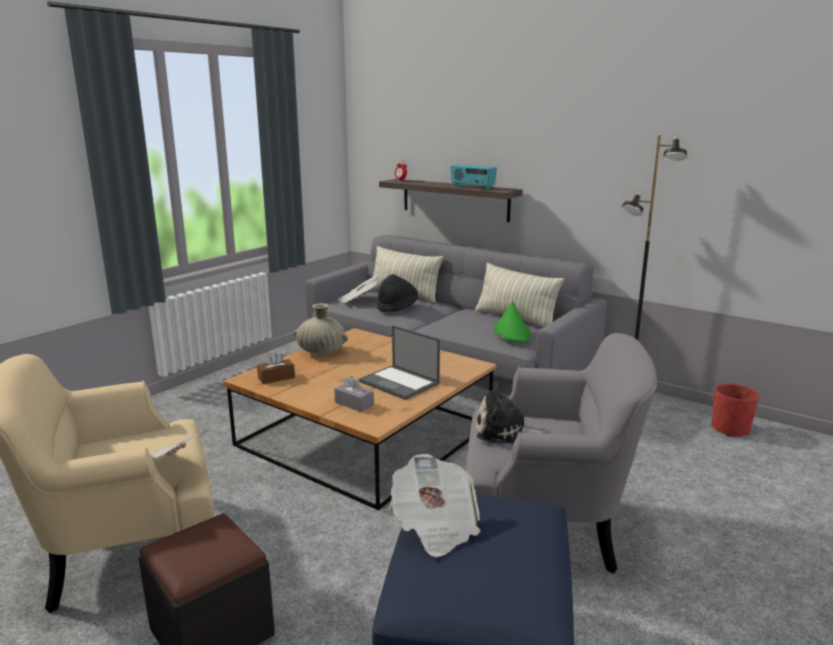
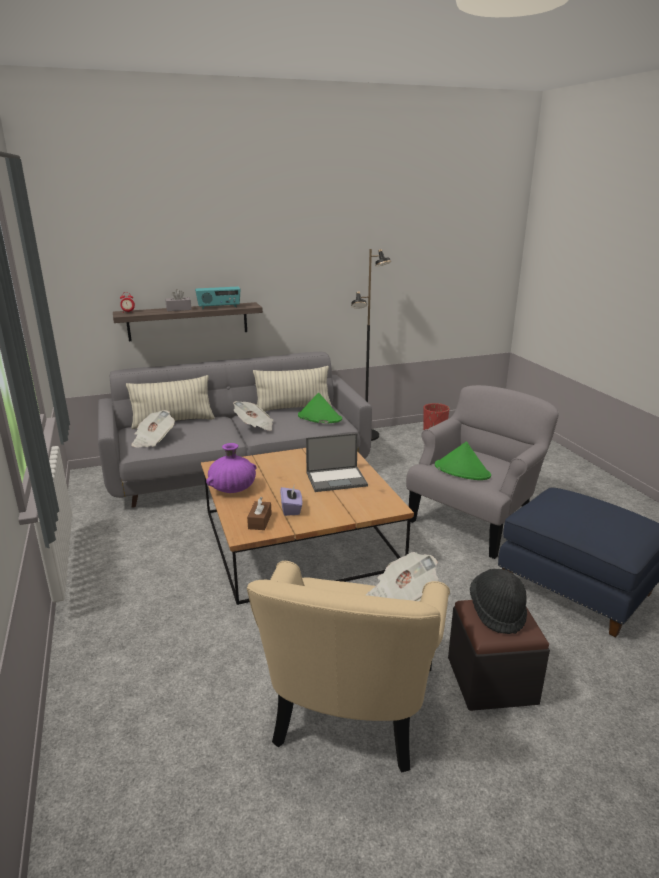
camera: 55 degrees left, 5 degrees up
beige vase [294,303,348,355] -> purple vase [206,443,257,493]
grey tissue box [334,376,374,412] -> grey tissue box moved to [166,289,191,311]
black hat [377,274,418,312] -> black hat moved to [470,569,527,634]
newspaper [390,454,480,557] -> newspaper moved to [233,401,273,431]
plush toy [476,382,545,445] -> green hat [435,441,491,480]
none -> purple tissue box [280,486,302,516]

